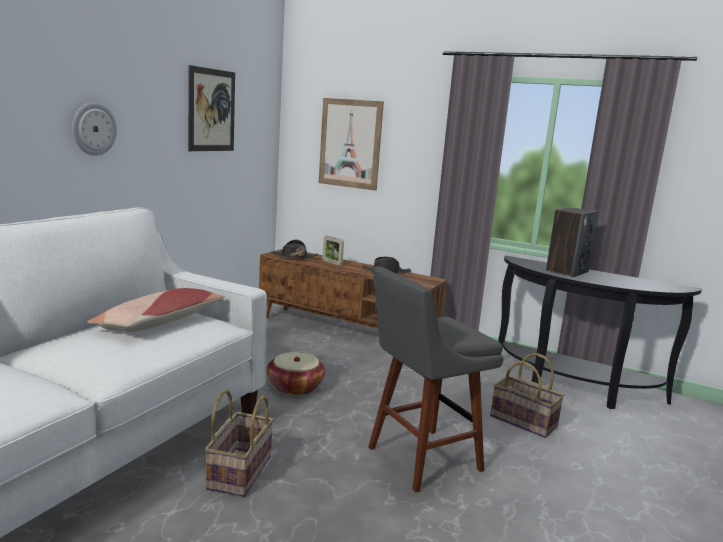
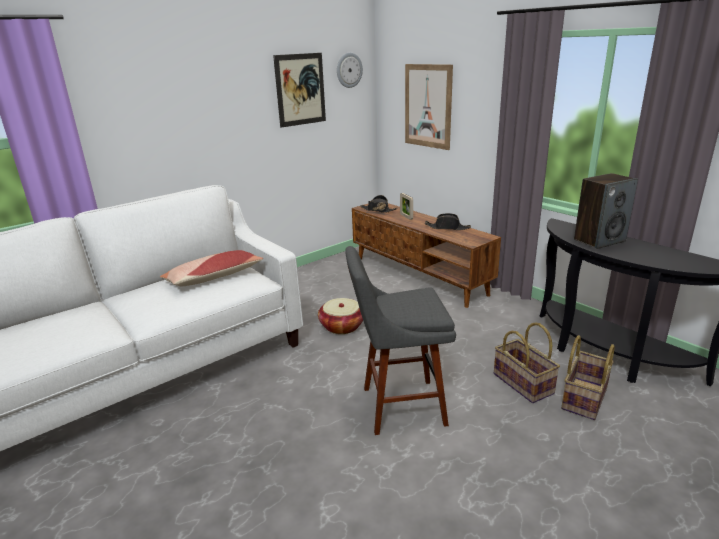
camera: 25 degrees right, 10 degrees up
wall clock [72,102,117,156] -> wall clock moved to [337,52,363,88]
basket [205,389,274,497] -> basket moved to [561,335,615,420]

